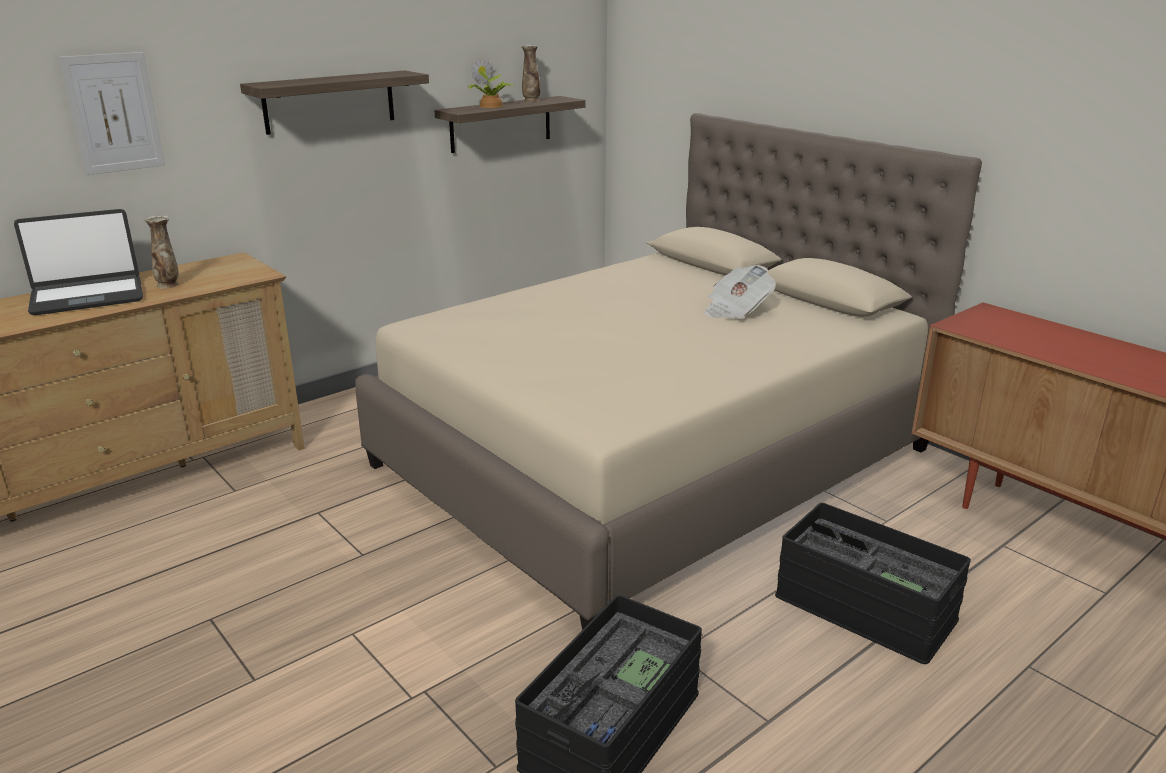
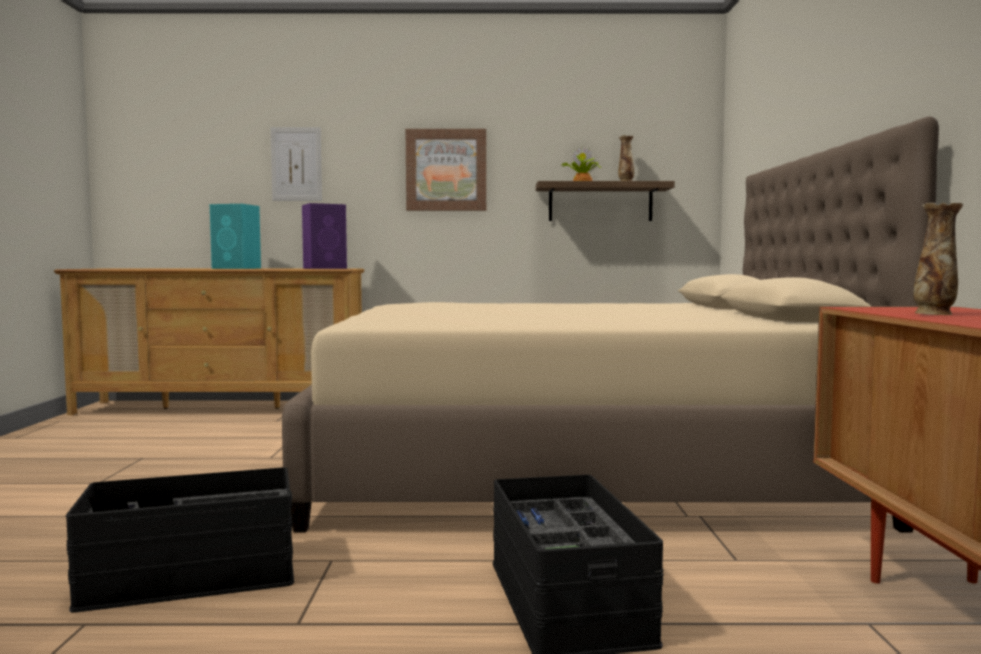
camera: 40 degrees right, 20 degrees down
laptop [14,209,143,315] -> turquoise speaker [210,204,261,269]
vase [144,216,179,289] -> vase moved to [914,202,964,315]
shelf [240,70,429,135] -> picture [406,129,486,211]
newspaper [704,265,776,319] -> none
none -> purple speaker [302,203,347,269]

